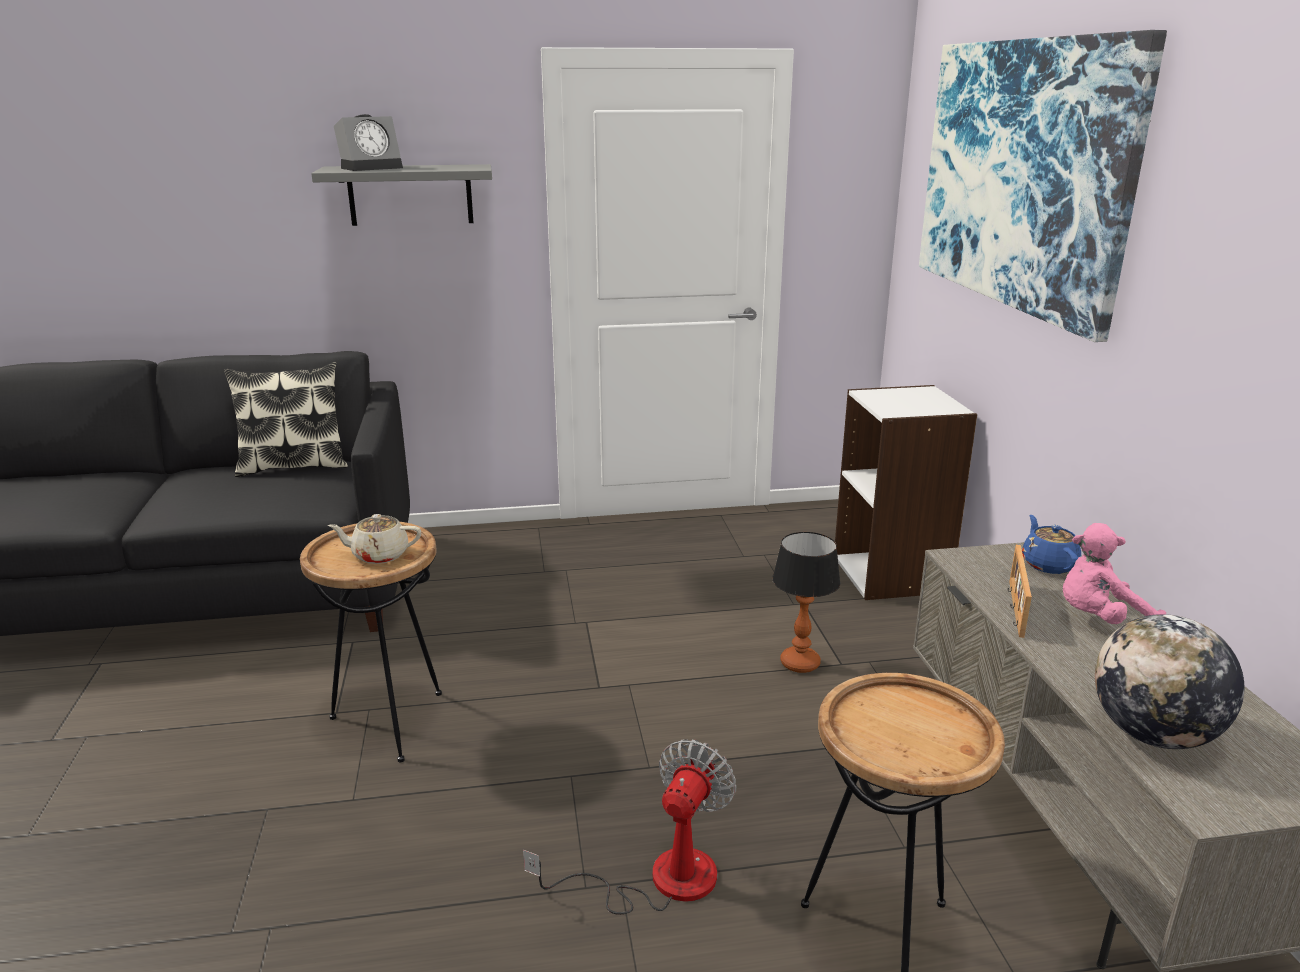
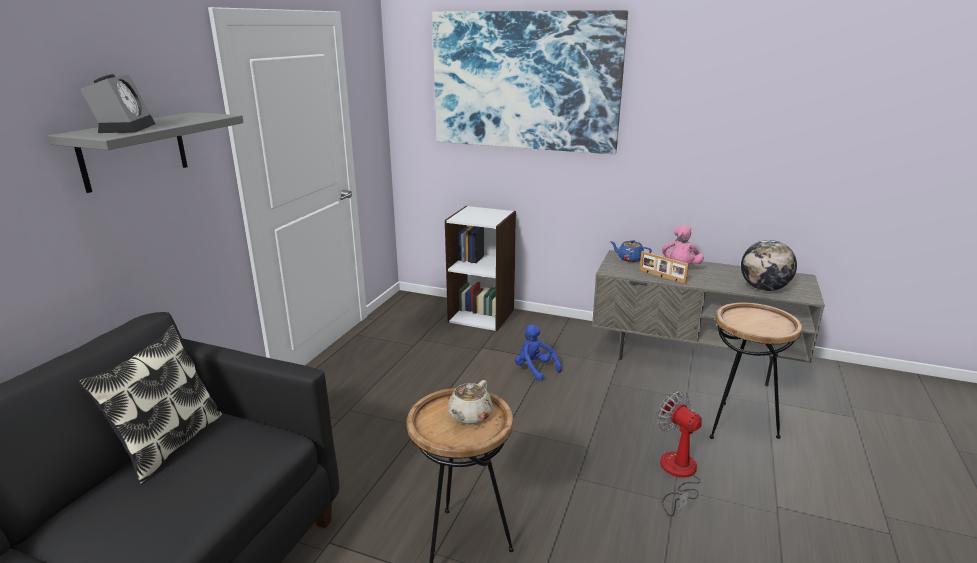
camera: 60 degrees left, 0 degrees up
table lamp [772,532,840,673] -> blue plush toy [515,325,562,381]

